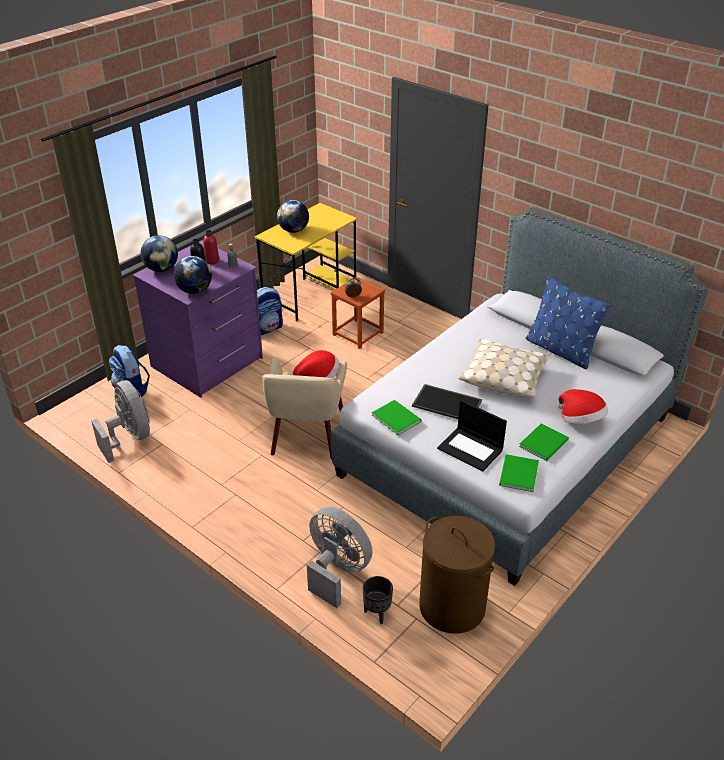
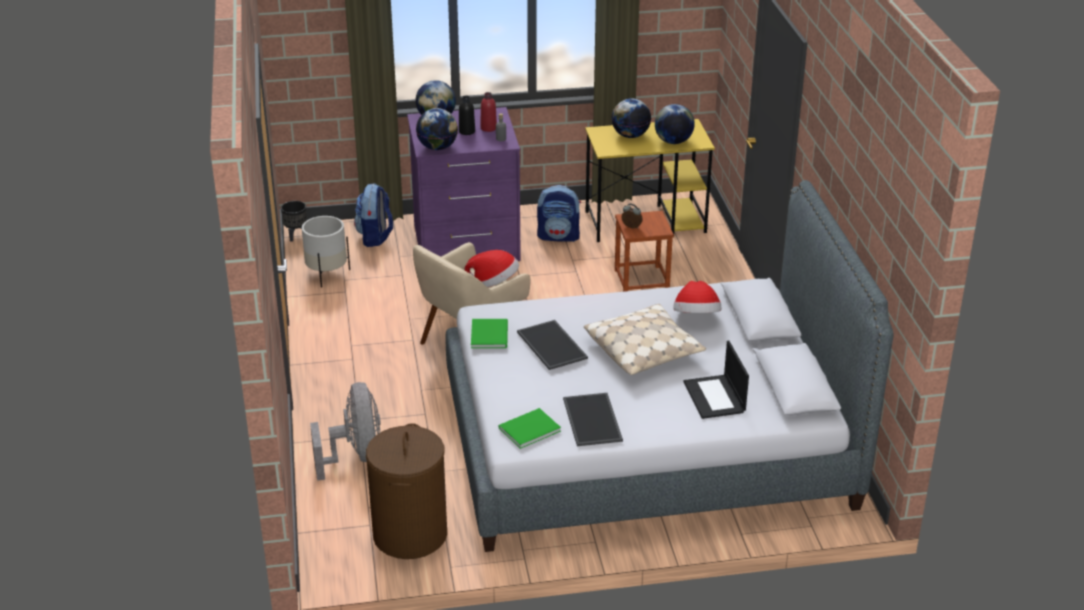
camera: 40 degrees right, 5 degrees down
grey fan [91,380,150,463] -> white planter [302,216,350,287]
black planter [363,576,393,624] -> black planter moved to [281,201,307,242]
laptop [437,400,507,472] -> laptop moved to [684,341,749,419]
green book [519,423,569,461] -> tray [563,393,623,446]
blue pillow [526,276,611,369] -> none
hat [558,389,608,424] -> hat moved to [674,281,722,313]
none -> globe [655,104,695,144]

